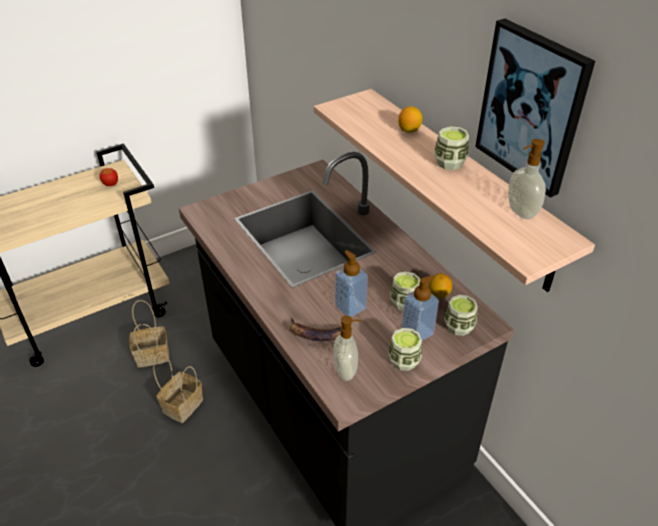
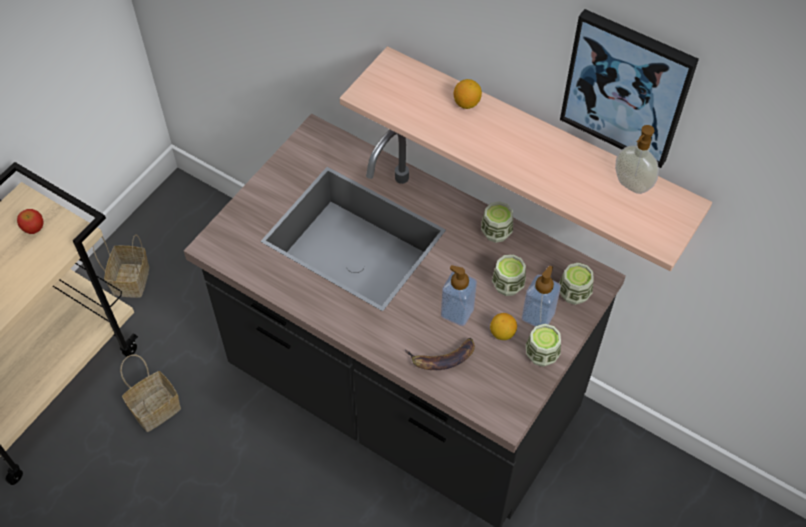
camera: 25 degrees left, 15 degrees up
basket [153,352,203,423] -> basket moved to [93,234,149,298]
soap dispenser [334,316,362,381] -> none
lemon [429,273,452,298] -> lemon moved to [490,313,517,340]
cup [434,126,469,170] -> cup moved to [481,201,513,243]

